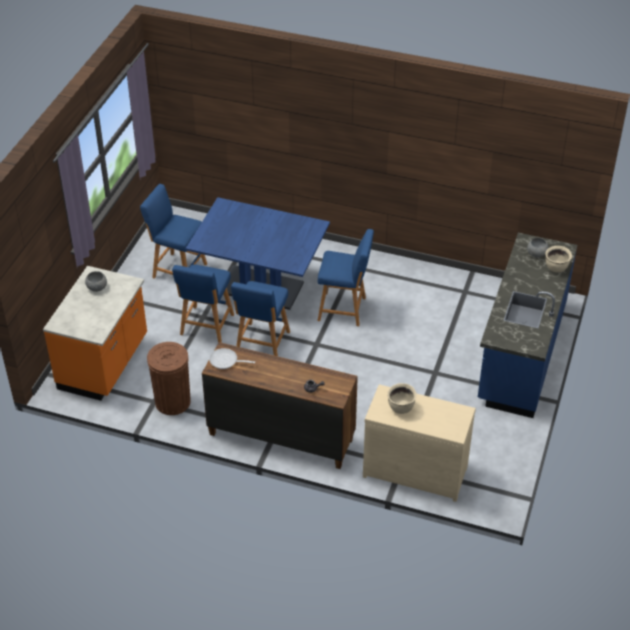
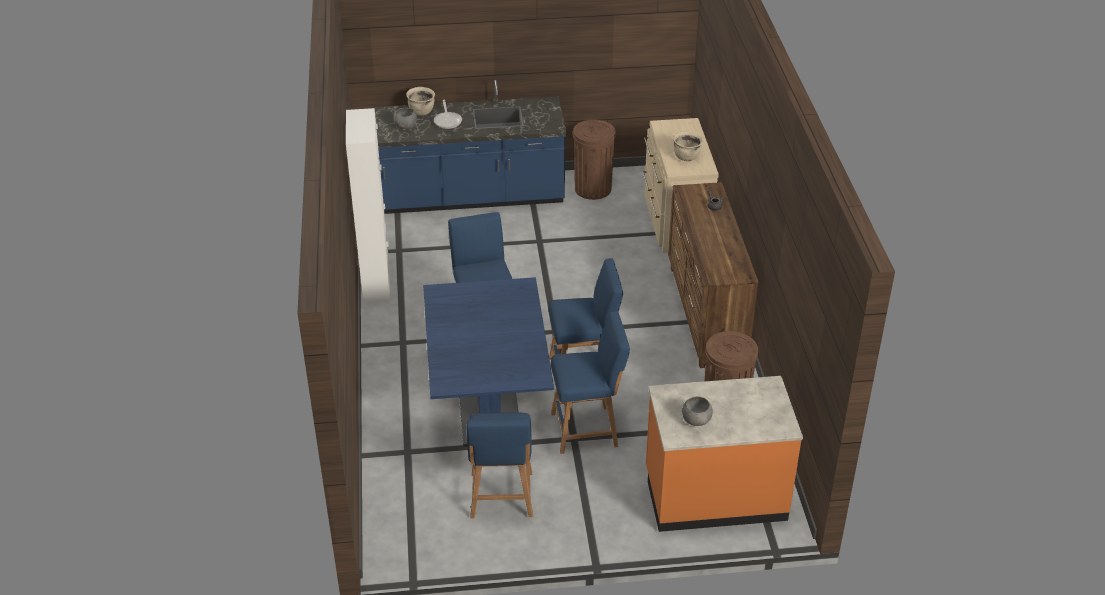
camera: 115 degrees left, 5 degrees down
frying pan [209,348,255,369] -> frying pan moved to [434,100,462,129]
none -> white cabinet [346,108,390,302]
none -> brown trash can [573,120,616,200]

